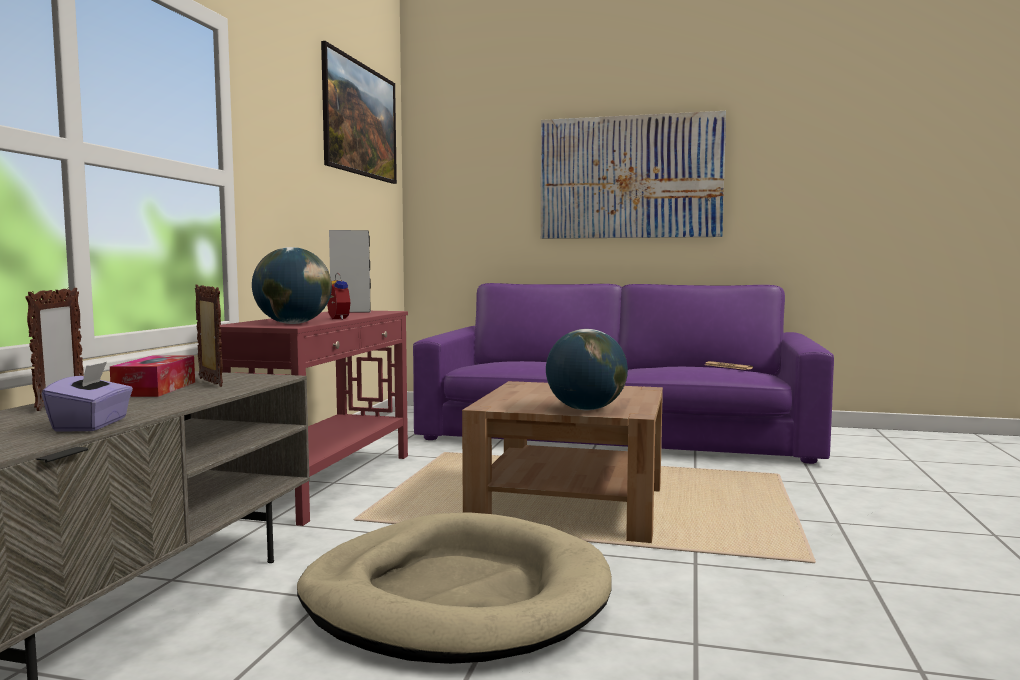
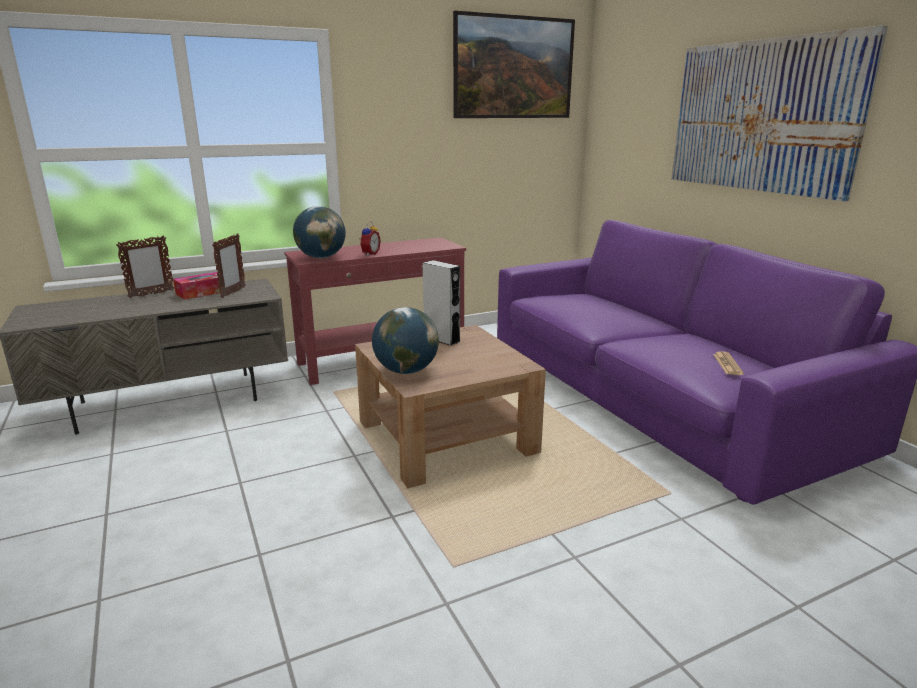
camera: 50 degrees right, 15 degrees up
purple tissue box [42,362,133,432] -> none
beige dog bed [297,512,612,664] -> none
grey speaker [329,230,371,313] -> grey speaker moved to [423,260,460,346]

